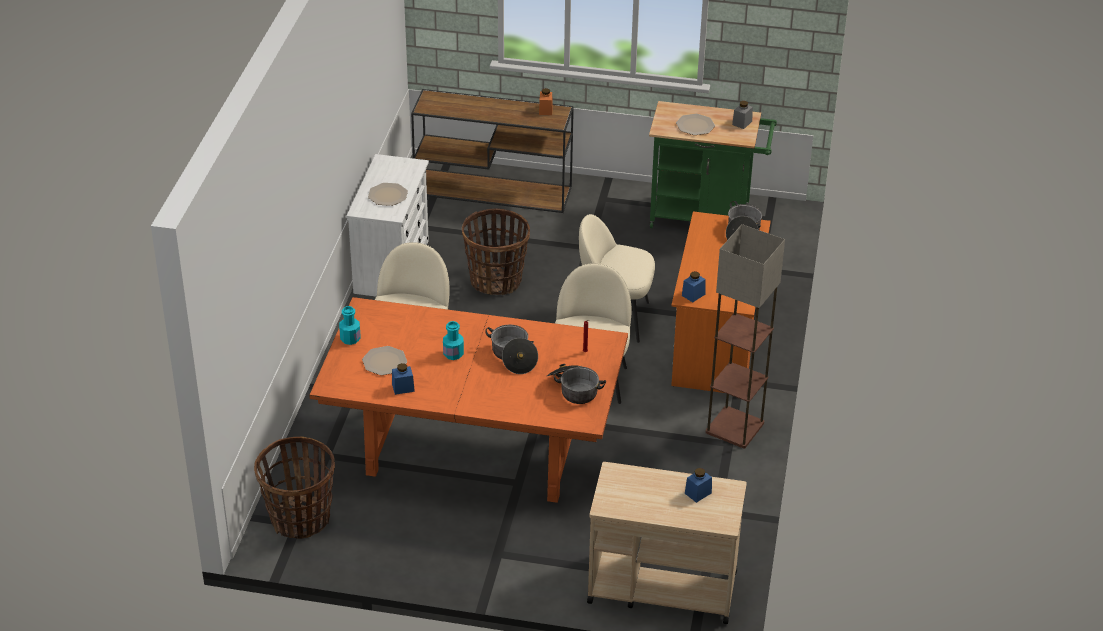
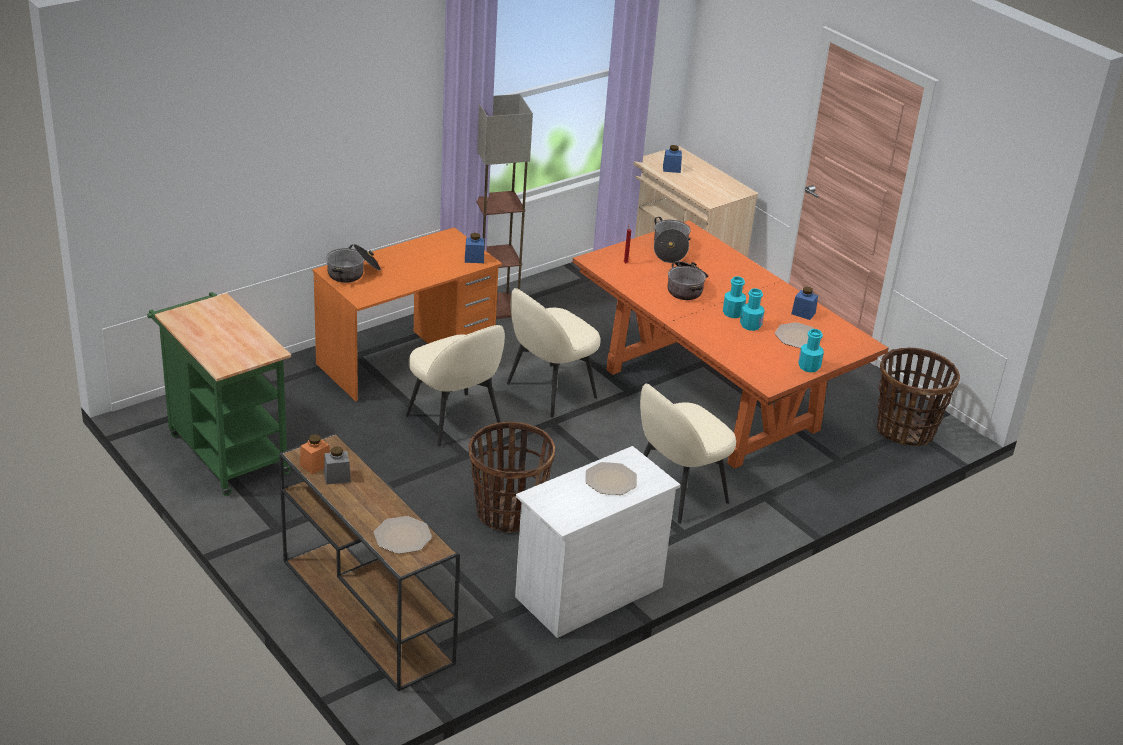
camera: 140 degrees left, 5 degrees down
plate [676,114,715,135] -> plate moved to [374,516,432,554]
grey jar [732,101,753,129] -> grey jar moved to [324,446,351,485]
none -> turquoise bottle [740,288,765,331]

